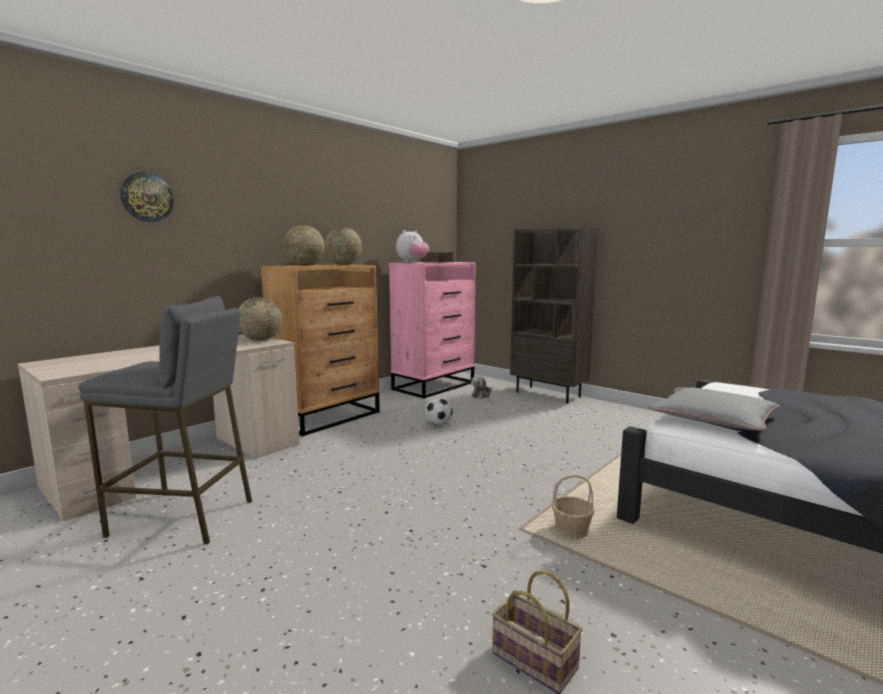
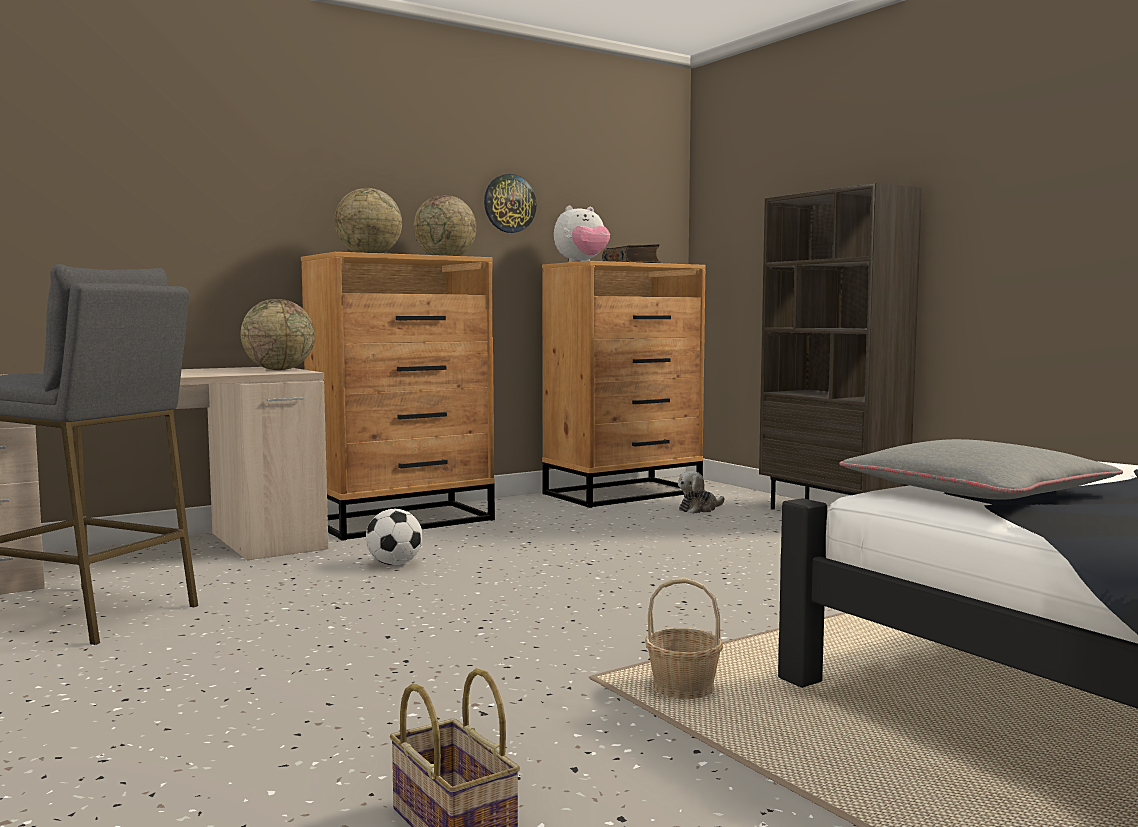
camera: 15 degrees right, 5 degrees down
wall clock [120,172,174,222] -> wall clock moved to [484,174,536,233]
pink dresser [389,262,476,399] -> brown dresser [542,261,706,508]
football [425,397,453,425] -> football moved to [366,509,423,565]

